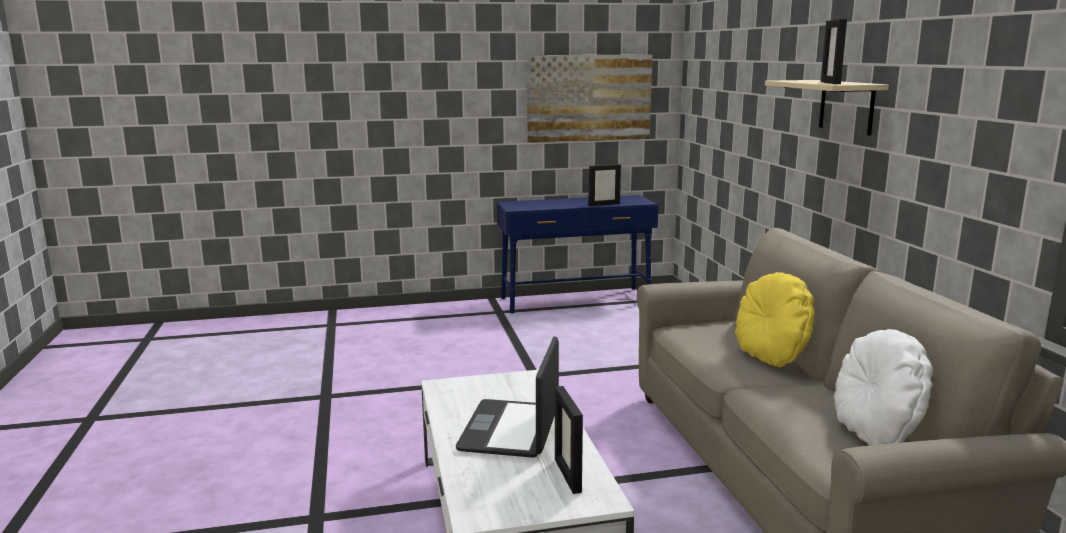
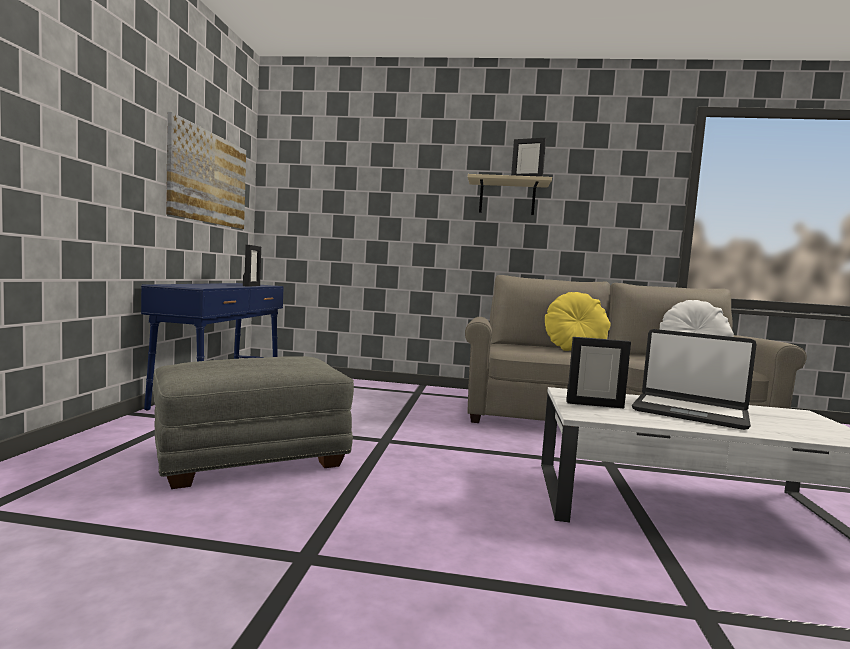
camera: 70 degrees left, 10 degrees down
picture frame [555,386,583,494] -> picture frame moved to [566,337,631,408]
none -> grey ottoman [153,356,354,489]

